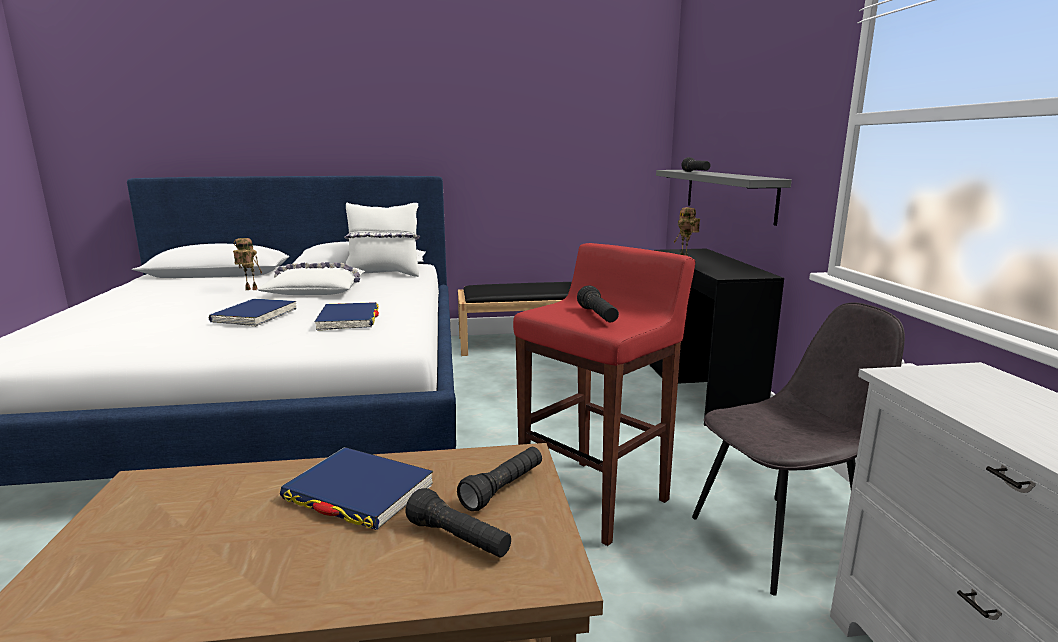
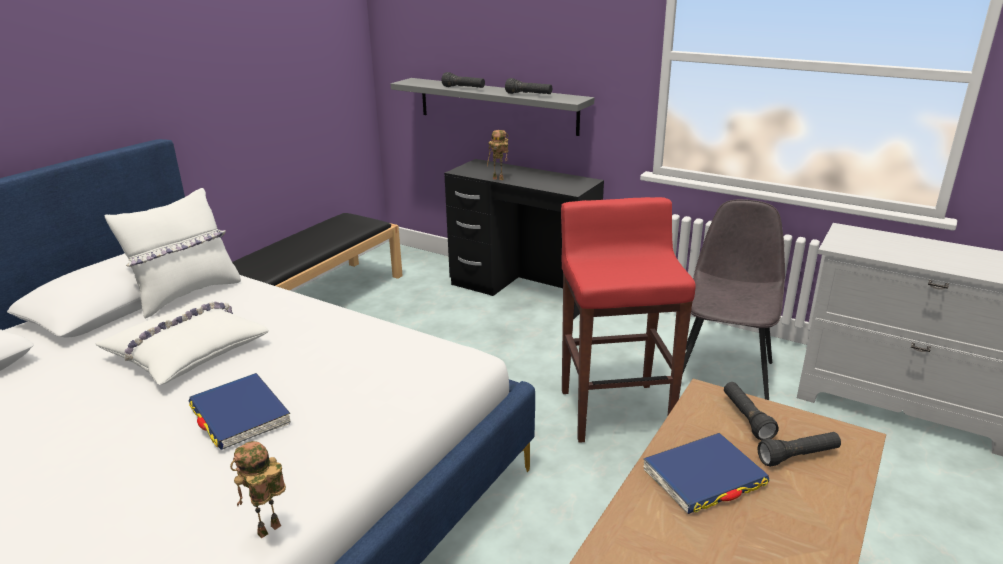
camera: 50 degrees left, 10 degrees up
toy robot [233,238,262,290] -> toy robot moved to [230,441,286,538]
blue book [315,302,379,331] -> none
black flashlight [577,285,619,322] -> black flashlight moved to [505,78,552,94]

